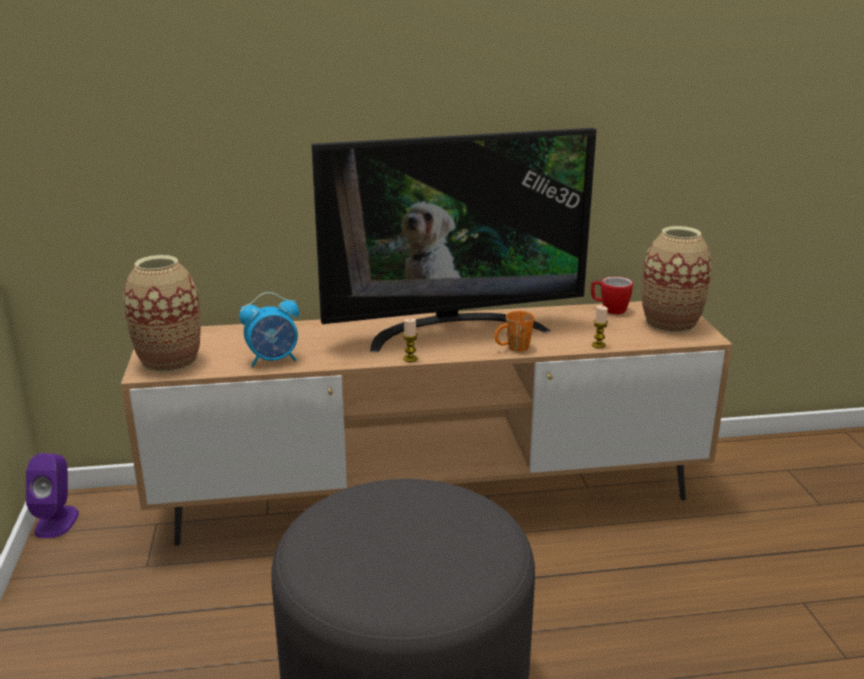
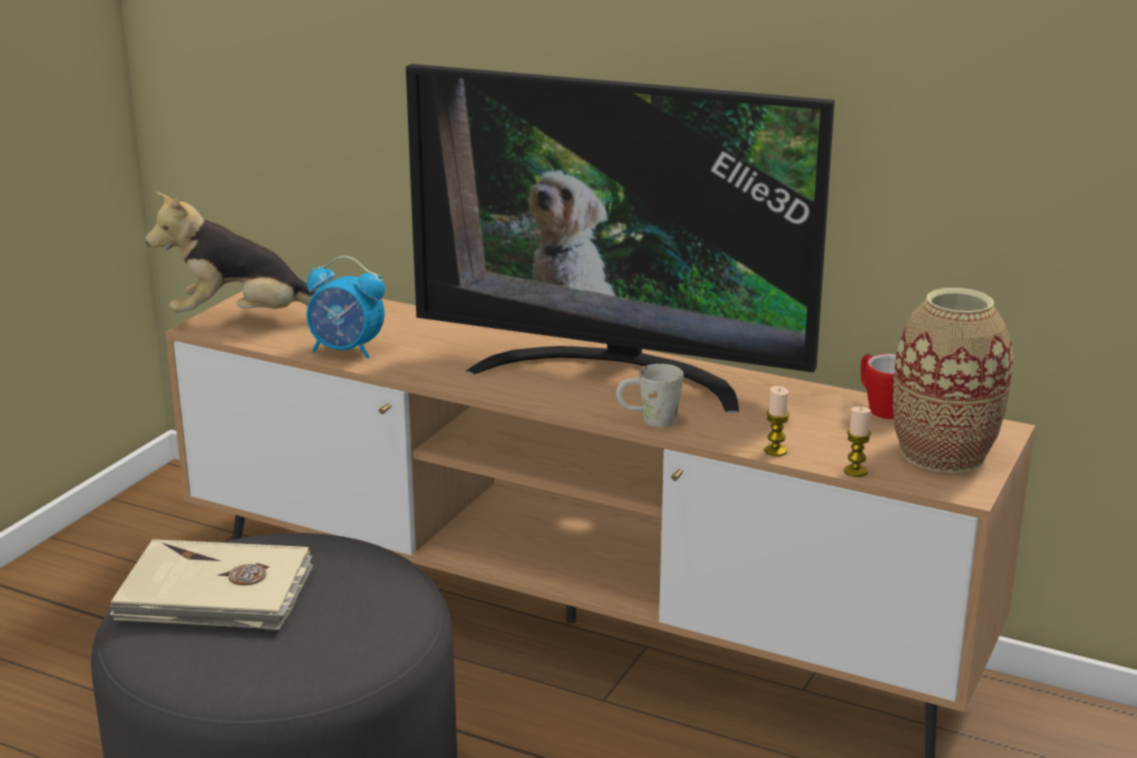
camera: 35 degrees right, 0 degrees up
purple speaker [26,453,79,538] -> none
vase [123,255,201,373] -> plush toy [145,192,316,313]
candle [403,318,418,362] -> candle moved to [844,406,871,477]
orange mug [494,311,534,351] -> white mug [616,364,684,428]
none -> beige book [109,539,313,630]

